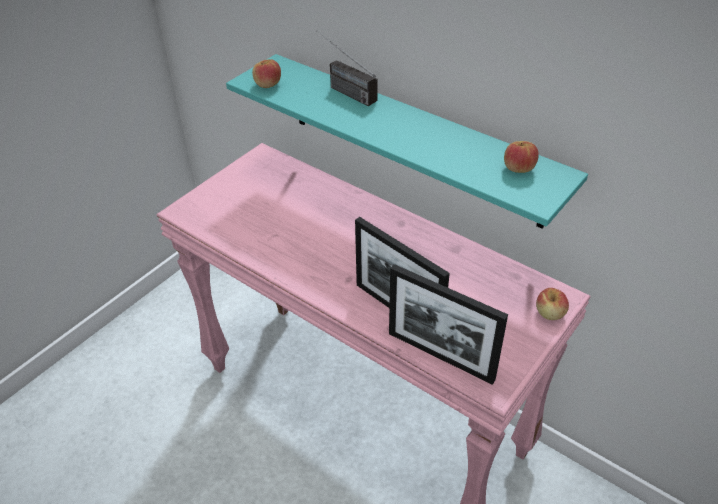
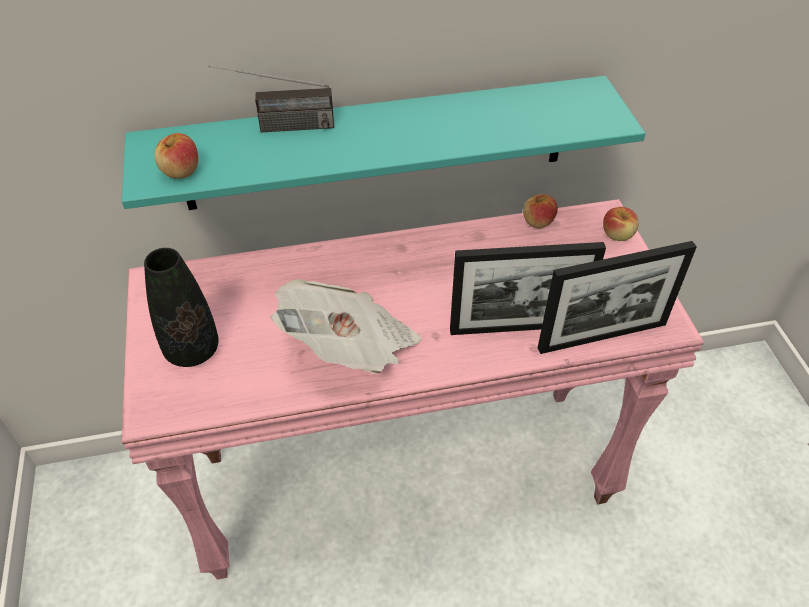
camera: 50 degrees left, 5 degrees up
apple [504,141,539,173] -> apple moved to [523,194,558,228]
none -> black vase [144,248,219,367]
none -> newspaper [271,279,421,374]

